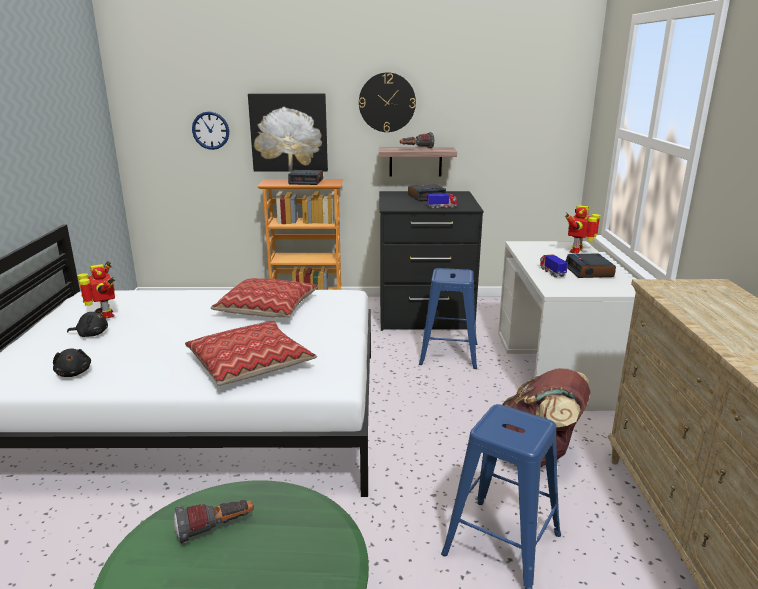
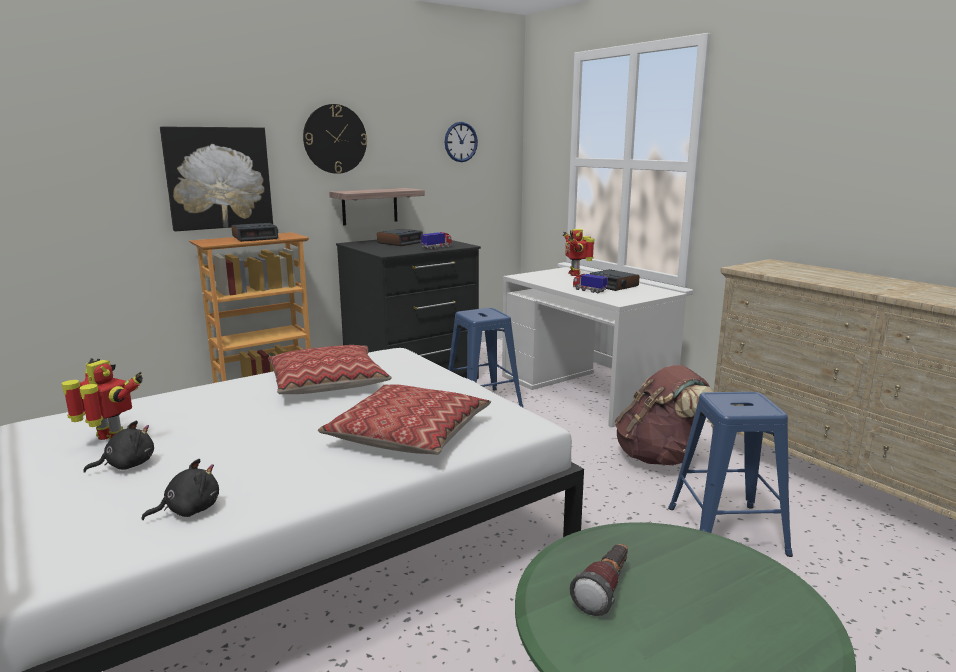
camera: 35 degrees left, 5 degrees down
black plush toy [53,348,91,377] -> black plush toy turned 60 degrees counterclockwise [142,459,219,520]
wall clock [192,112,229,150] -> wall clock moved to [445,122,478,162]
flashlight [400,132,434,149] -> none

